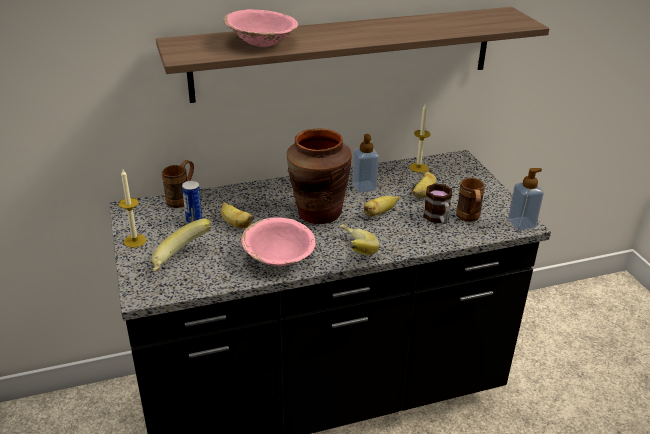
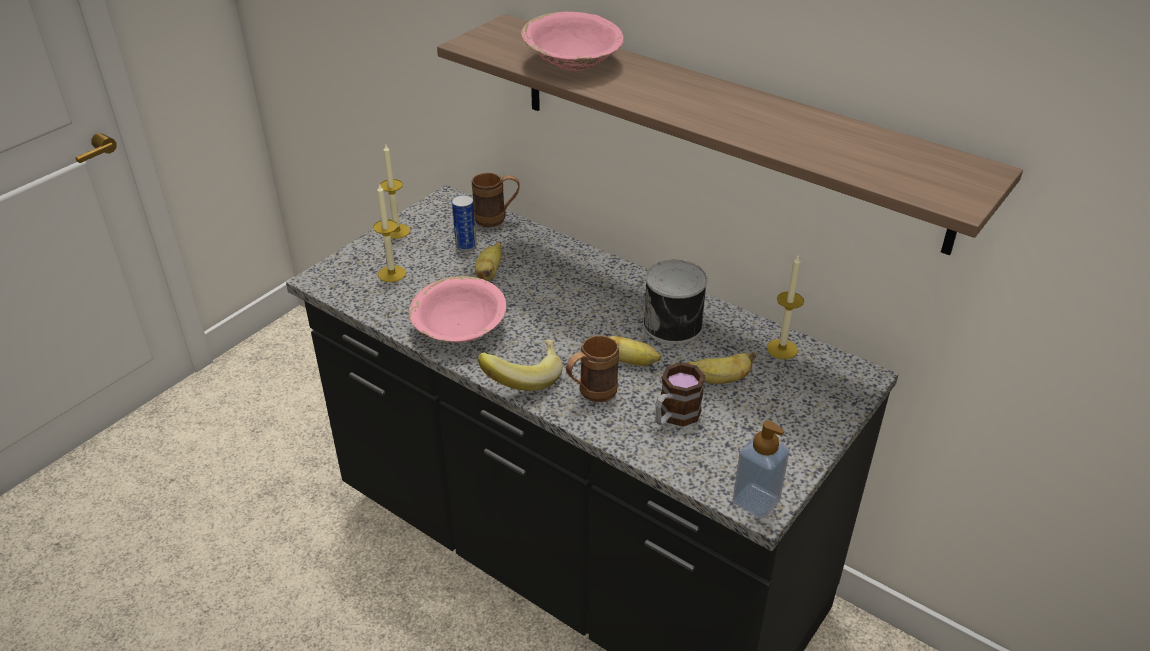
camera: 55 degrees right, 5 degrees up
banana [151,219,212,272] -> candle [373,183,406,282]
brown vase [287,128,352,224] -> none
soap dispenser [352,134,379,193] -> can [643,260,707,344]
brown mug [456,178,485,222] -> brown mug moved to [566,336,619,402]

